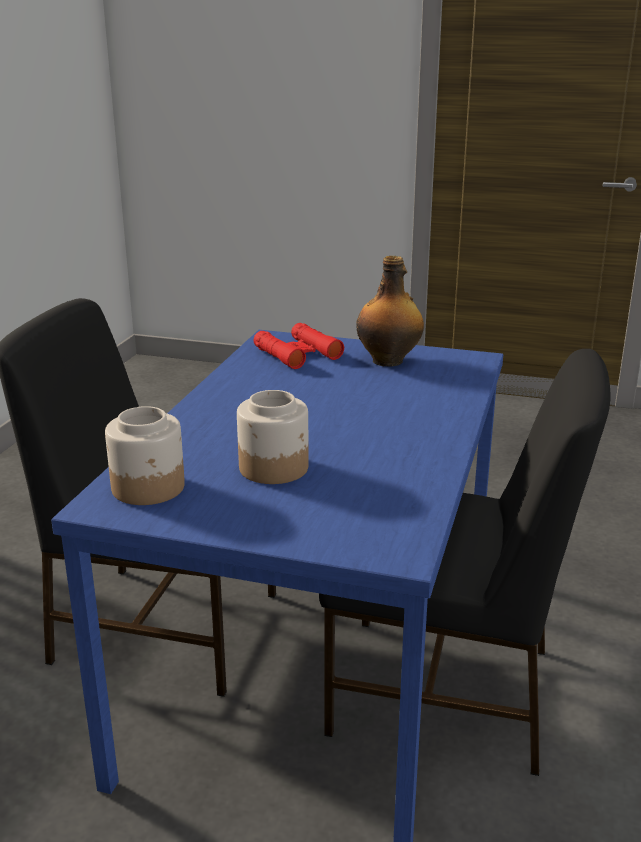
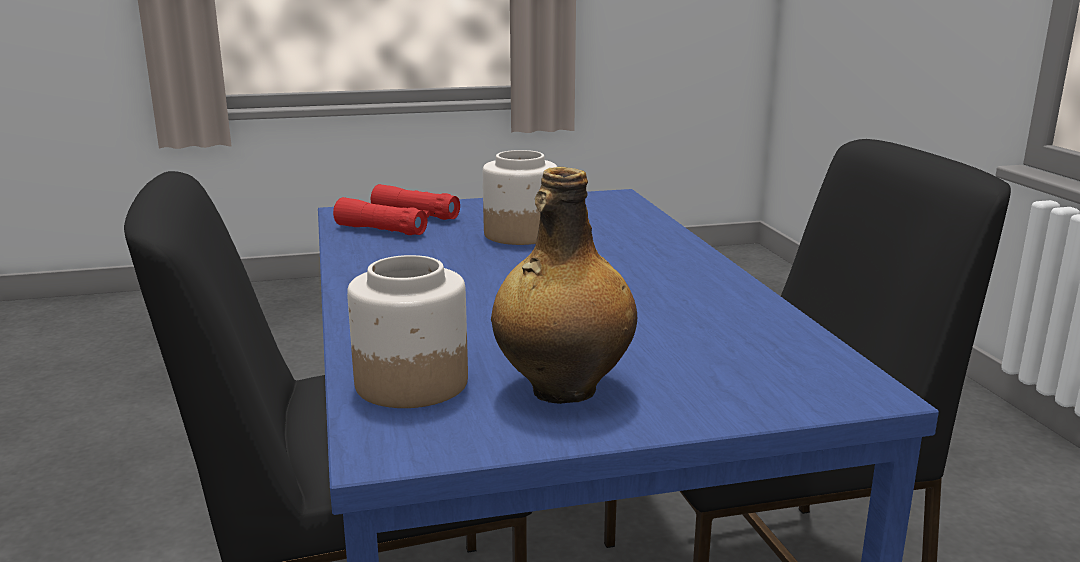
camera: 150 degrees right, 5 degrees down
jar [105,406,185,505] -> jar moved to [347,255,468,408]
red binoculars [253,323,344,369] -> red binoculars moved to [333,184,460,235]

